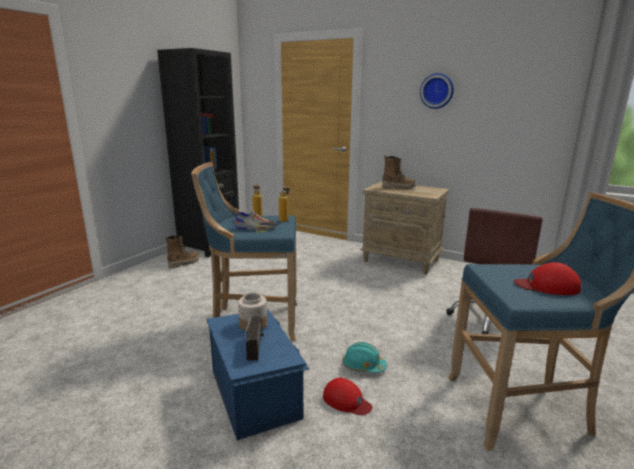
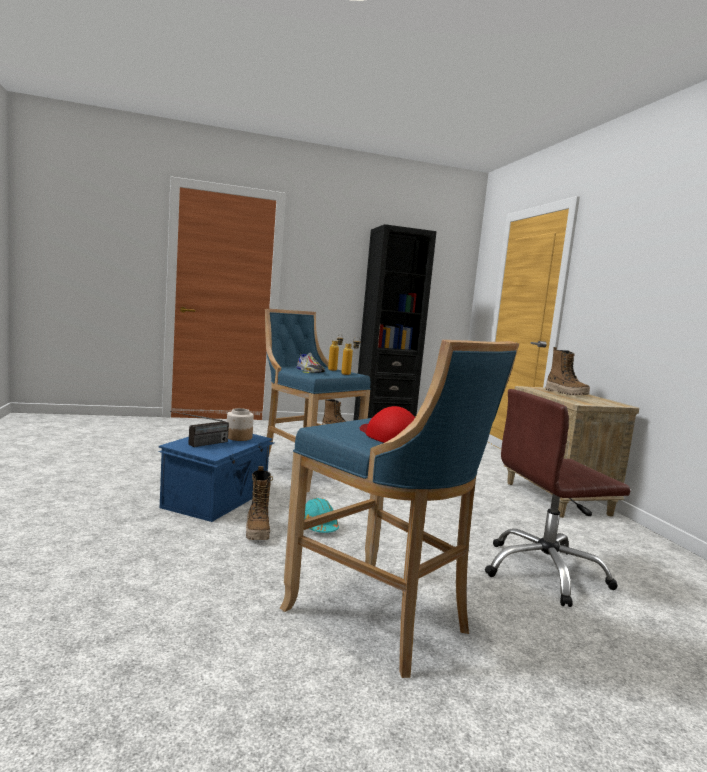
camera: 45 degrees right, 10 degrees down
red cap [323,378,372,415] -> boot [246,466,273,540]
wall clock [420,73,454,109] -> none

